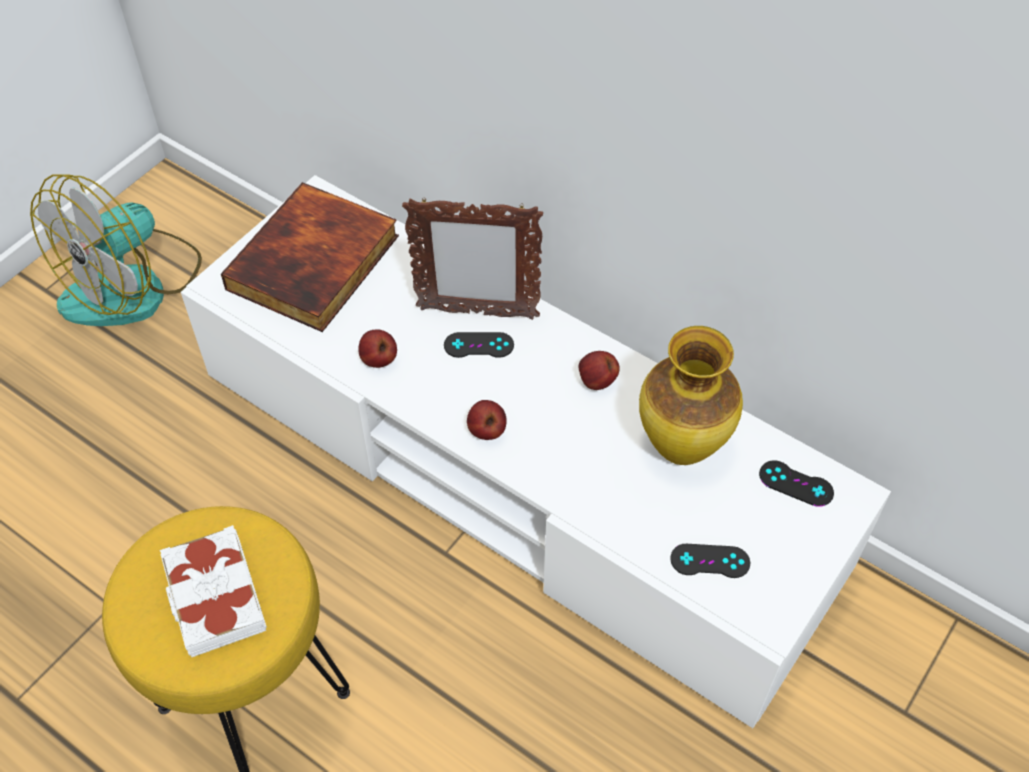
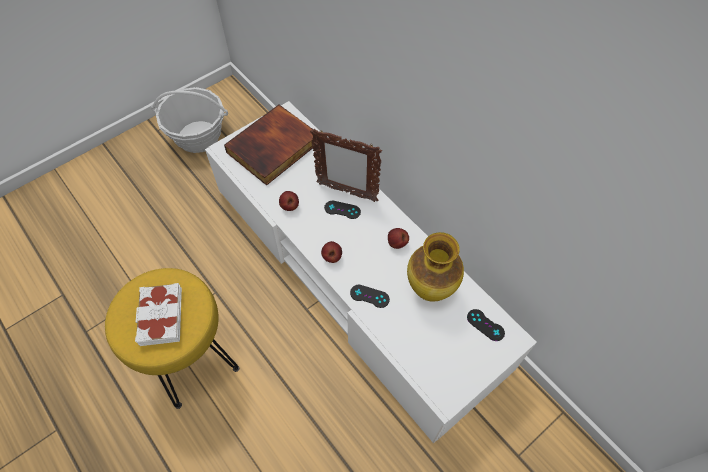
camera: 15 degrees right, 5 degrees up
fan [30,174,202,326] -> basket [151,87,228,153]
black game controller [670,544,750,578] -> black game controller moved to [350,285,390,308]

